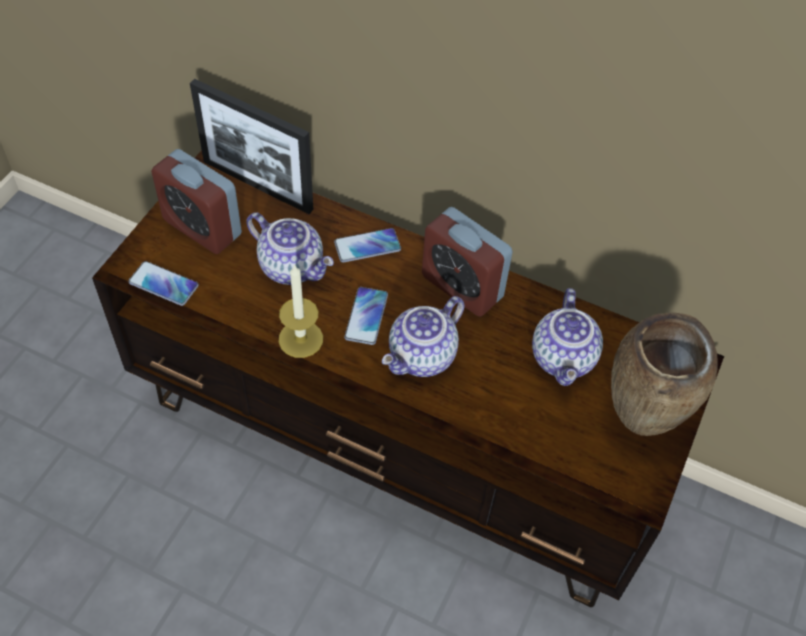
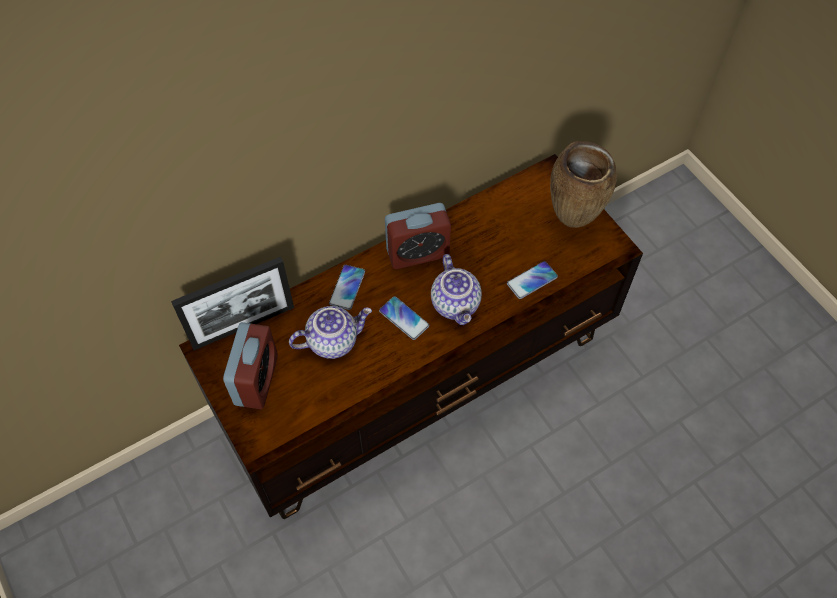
camera: 55 degrees left, 5 degrees up
phone [128,261,199,306] -> phone moved to [507,261,558,299]
alarm clock [151,149,242,254] -> alarm clock turned 60 degrees counterclockwise [223,322,278,409]
candle [279,264,323,358] -> none
teapot [532,288,603,386] -> none

